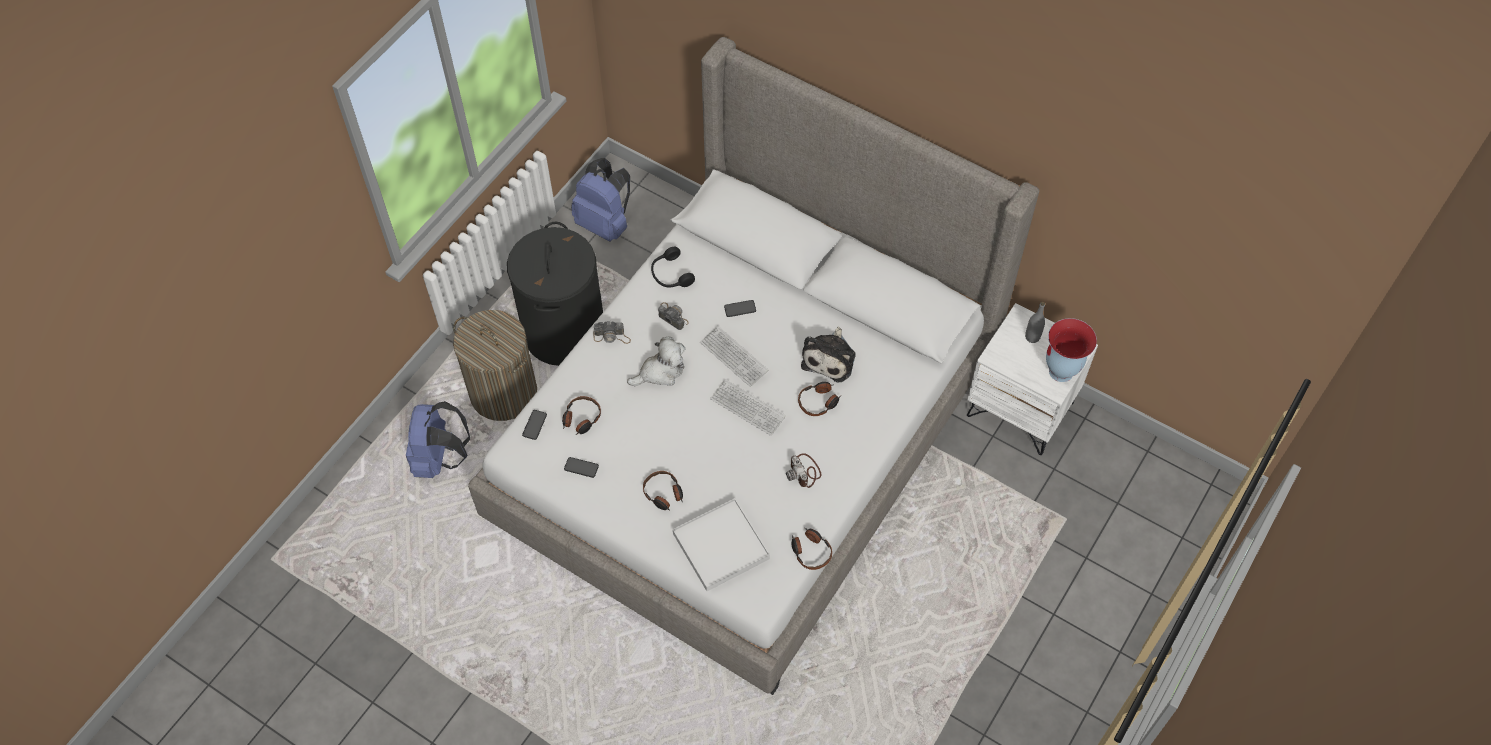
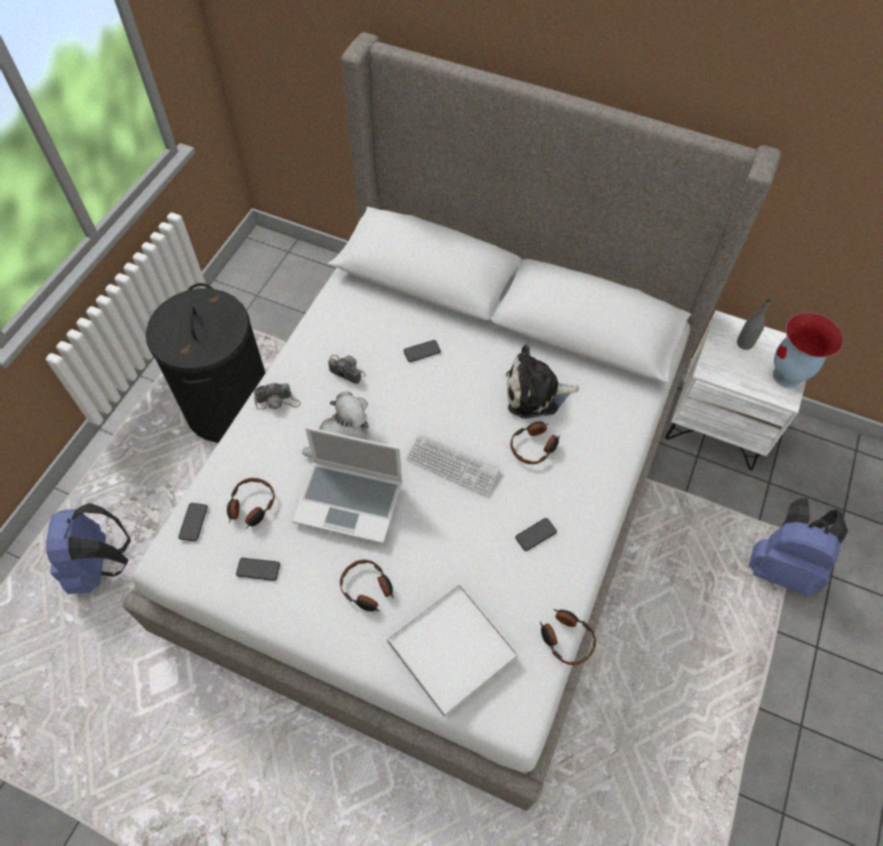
camera: 10 degrees left, 0 degrees up
laundry basket [453,310,537,421] -> none
blue backpack [571,158,630,242] -> blue backpack moved to [749,498,848,596]
black headphones [651,247,695,288] -> none
keyboard [700,326,769,387] -> none
camera [786,453,821,488] -> phone [515,518,557,551]
plush toy [801,327,856,382] -> plush toy turned 75 degrees clockwise [506,345,579,419]
none -> laptop [292,427,402,544]

